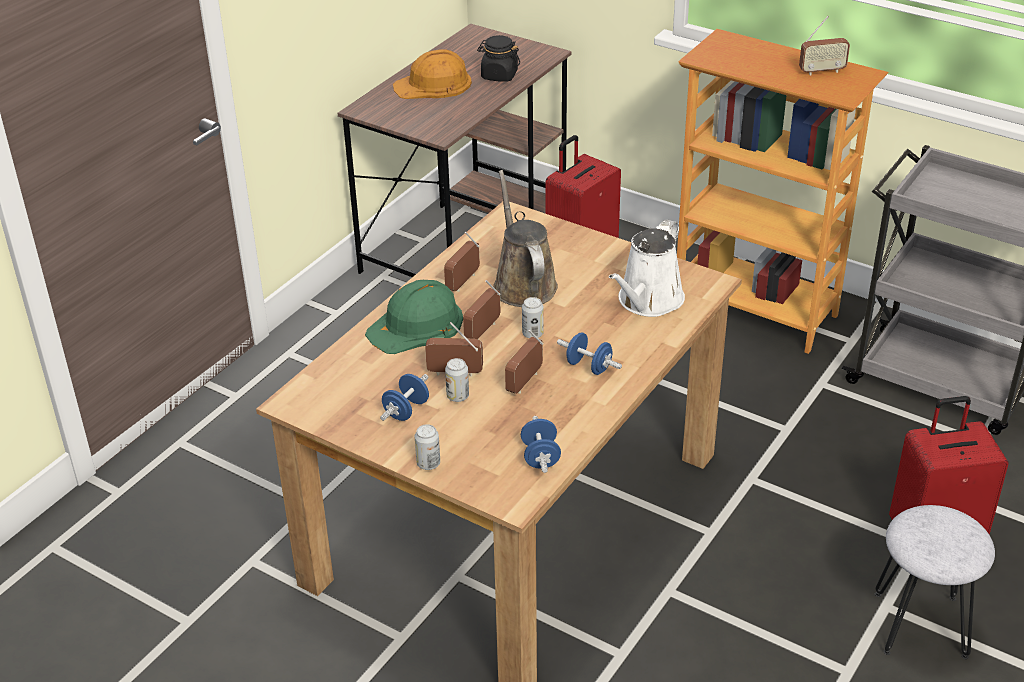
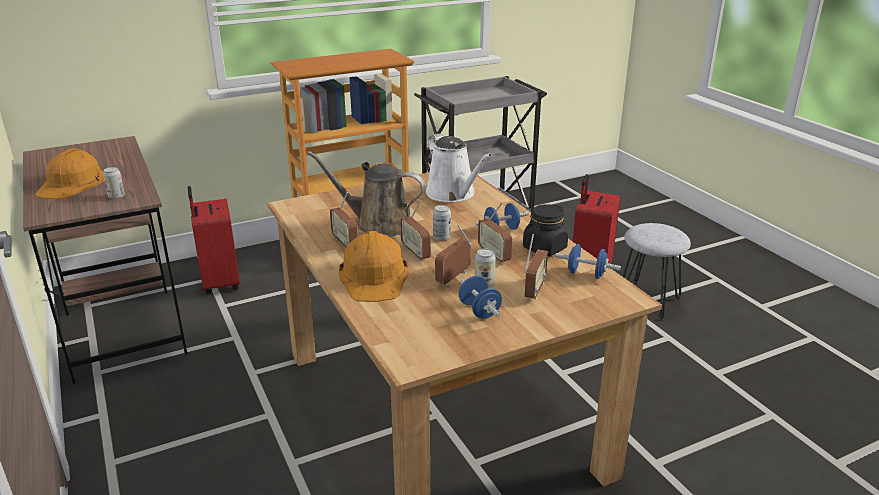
camera: 60 degrees left, 10 degrees down
green hard hat [365,280,463,354] -> orange hard hat [339,231,408,302]
can [415,424,440,470] -> can moved to [103,167,125,199]
black jar [477,35,520,82] -> black jar moved to [523,204,568,256]
radio [799,16,850,75] -> radio moved to [524,234,548,299]

